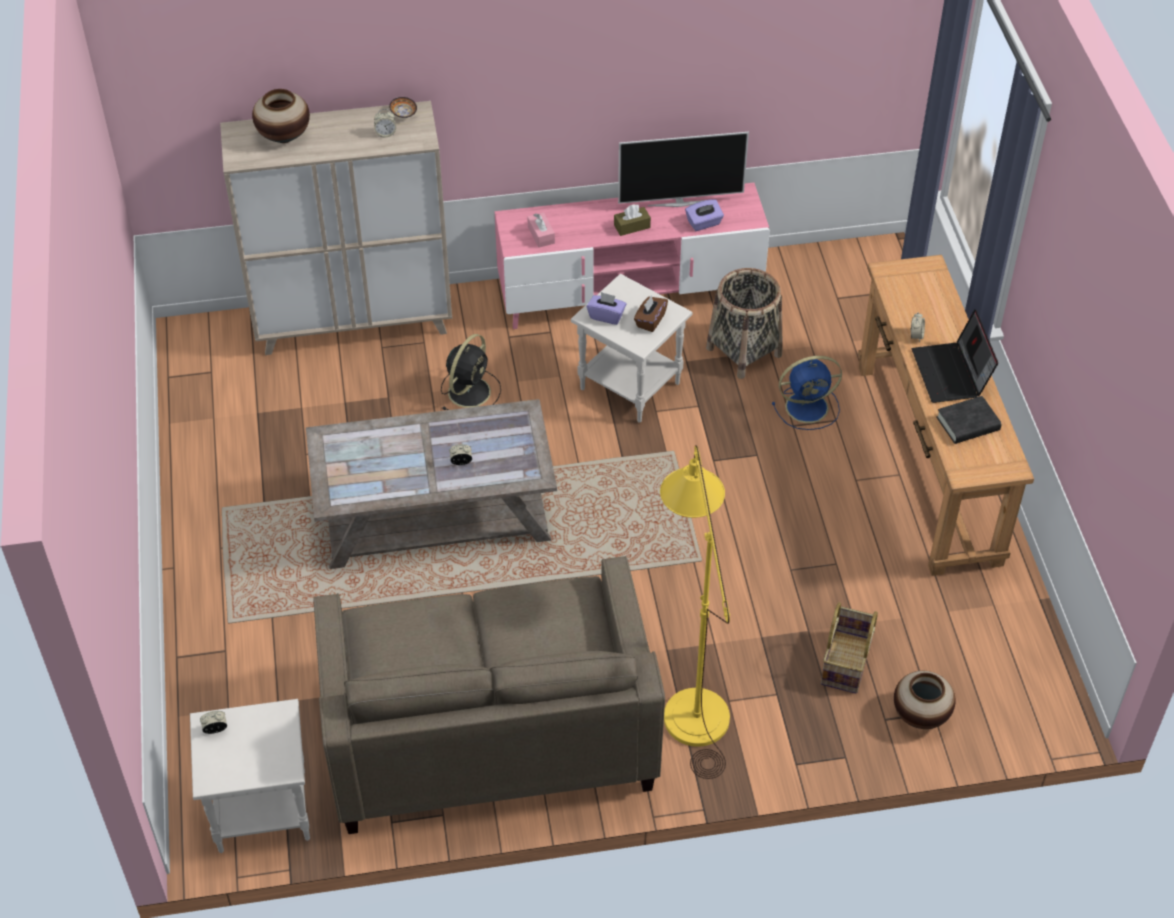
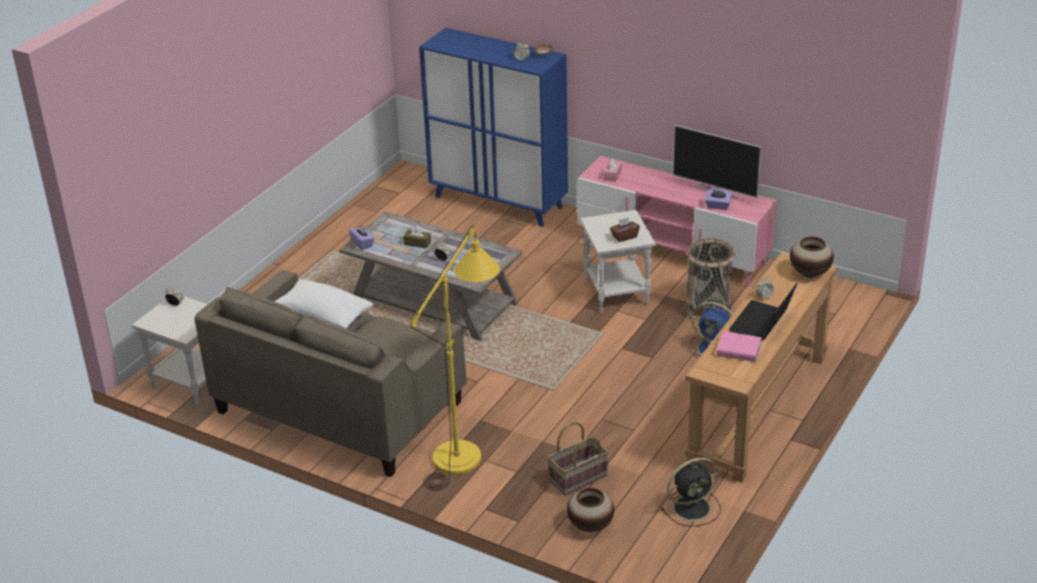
camera: 40 degrees right, 15 degrees down
beige cabinet [220,101,452,355] -> blue cabinet [419,28,568,227]
vase [252,89,310,143] -> vase moved to [790,236,834,278]
black fan [441,334,501,410] -> black fan moved to [661,457,721,527]
purple tissue box [587,292,627,325] -> purple tissue box moved to [349,224,374,250]
brown tissue box [614,204,651,236] -> brown tissue box moved to [403,225,431,248]
black book [936,396,1001,444] -> pink book [717,331,762,362]
none -> white pillow [274,280,374,329]

